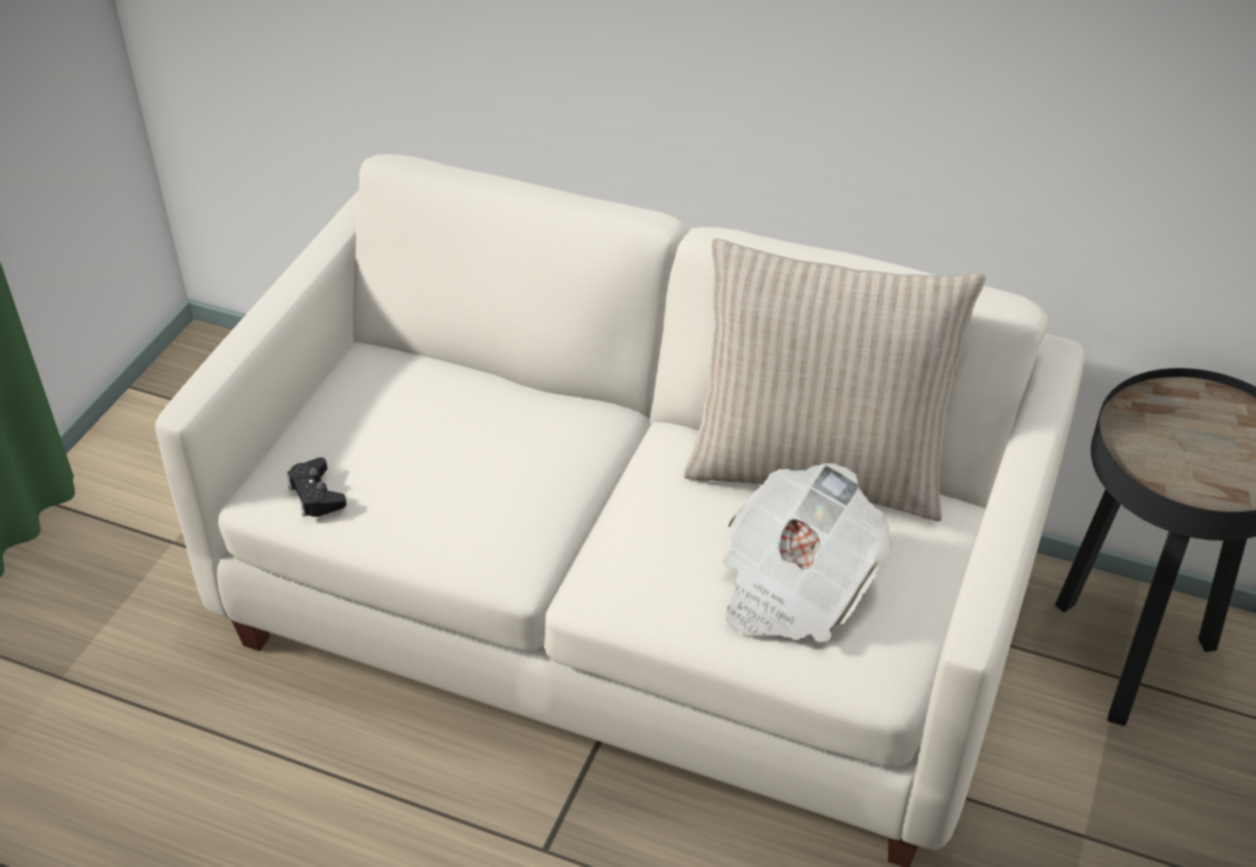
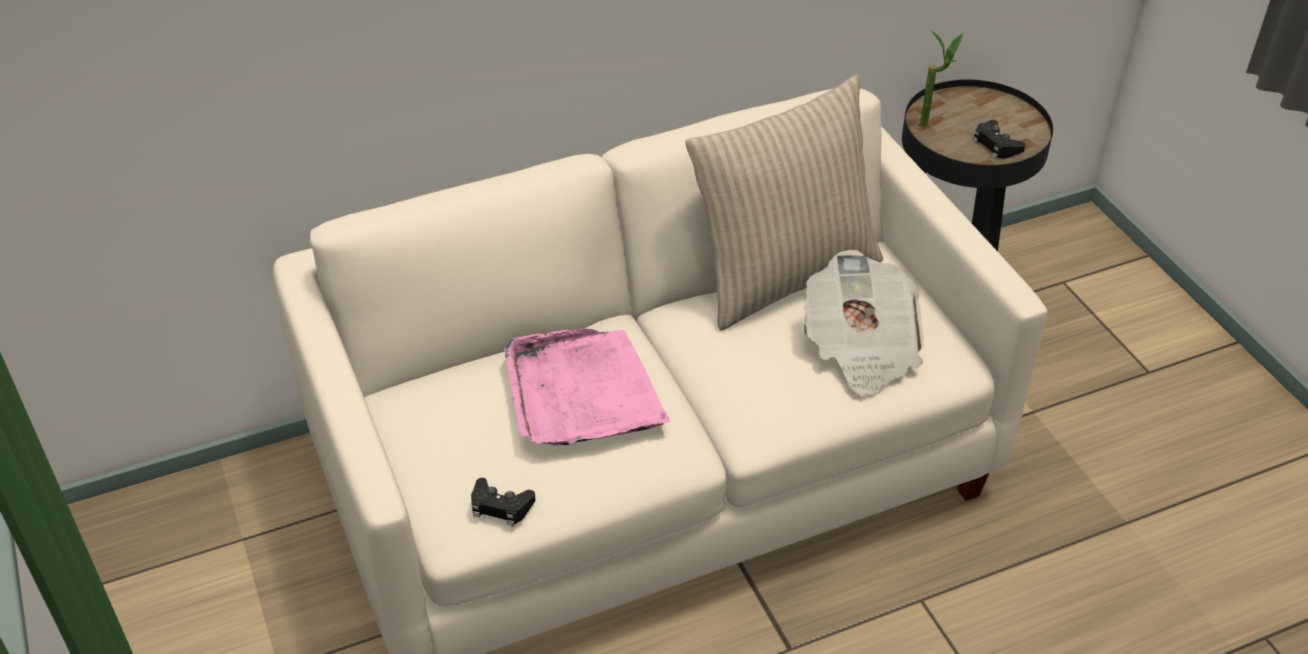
camera: 45 degrees left, 0 degrees up
none -> pink tray [504,328,671,445]
none -> potted plant [920,30,963,127]
none -> black game controller [973,120,1026,159]

